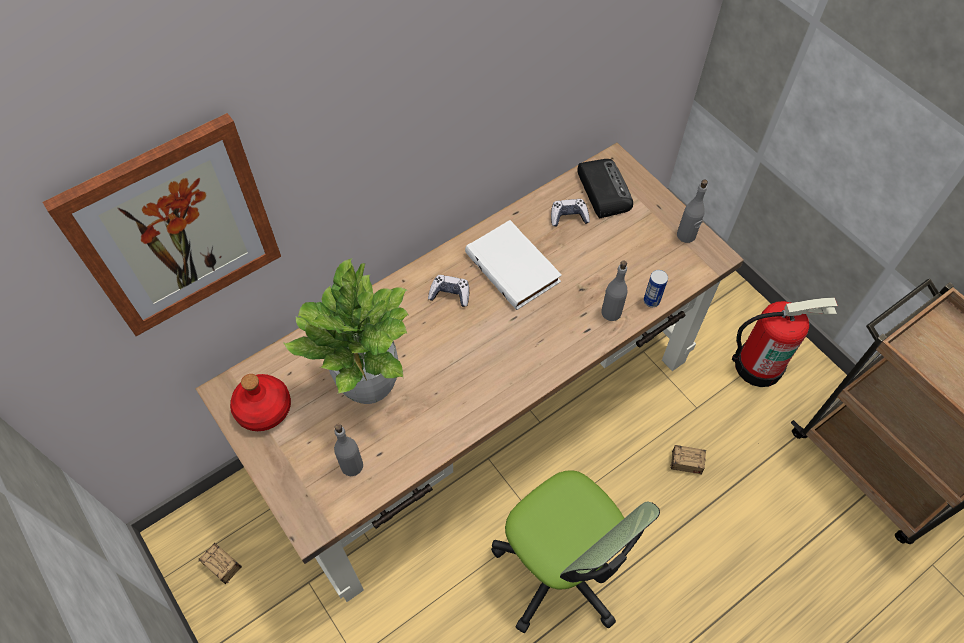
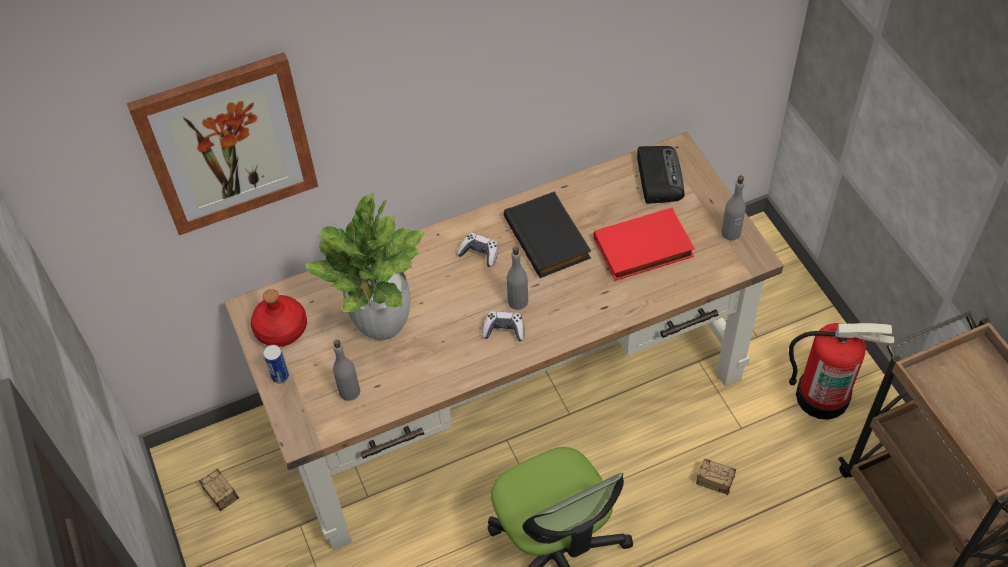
camera: 15 degrees right, 5 degrees down
white book [465,220,562,310] -> black book [504,191,591,278]
game controller [551,199,590,227] -> game controller moved to [482,311,525,341]
grey bottle [602,261,627,321] -> grey bottle moved to [507,246,528,310]
can [644,270,668,307] -> can moved to [263,345,289,384]
none -> red book [594,208,695,281]

